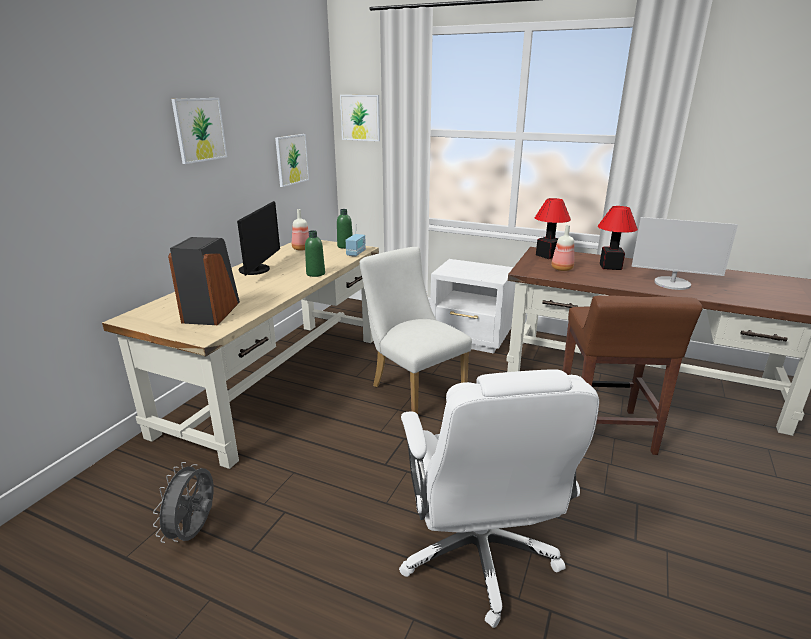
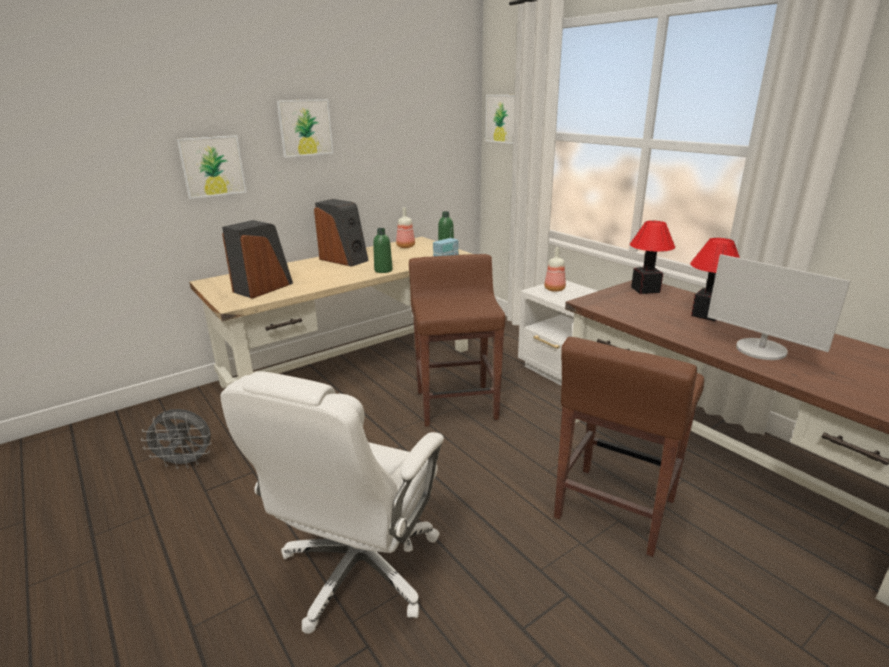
camera: 30 degrees right, 0 degrees up
grey fan [153,462,214,543] -> grey fan turned 135 degrees counterclockwise [141,409,212,469]
monitor [237,201,280,276] -> speaker [314,199,369,267]
picture [275,134,309,187] -> picture moved to [177,135,246,199]
white chair [360,247,472,414] -> brown stool [409,254,505,427]
bottle [551,225,574,271] -> bottle moved to [544,247,566,292]

